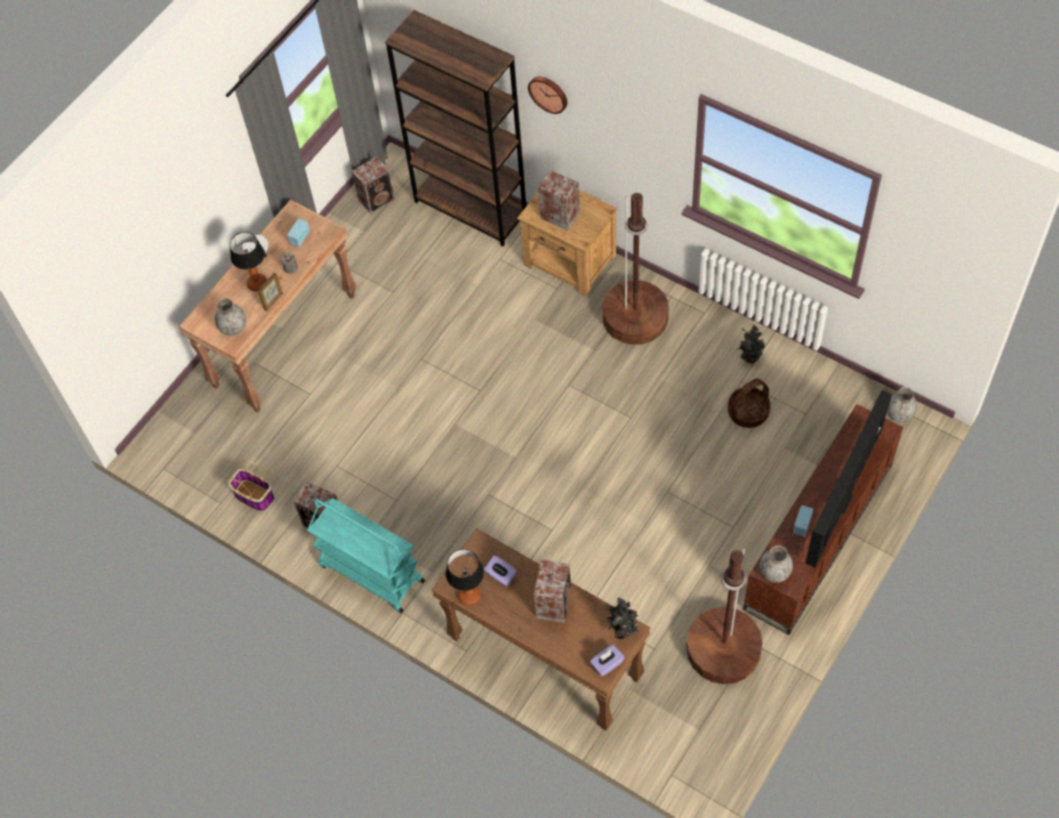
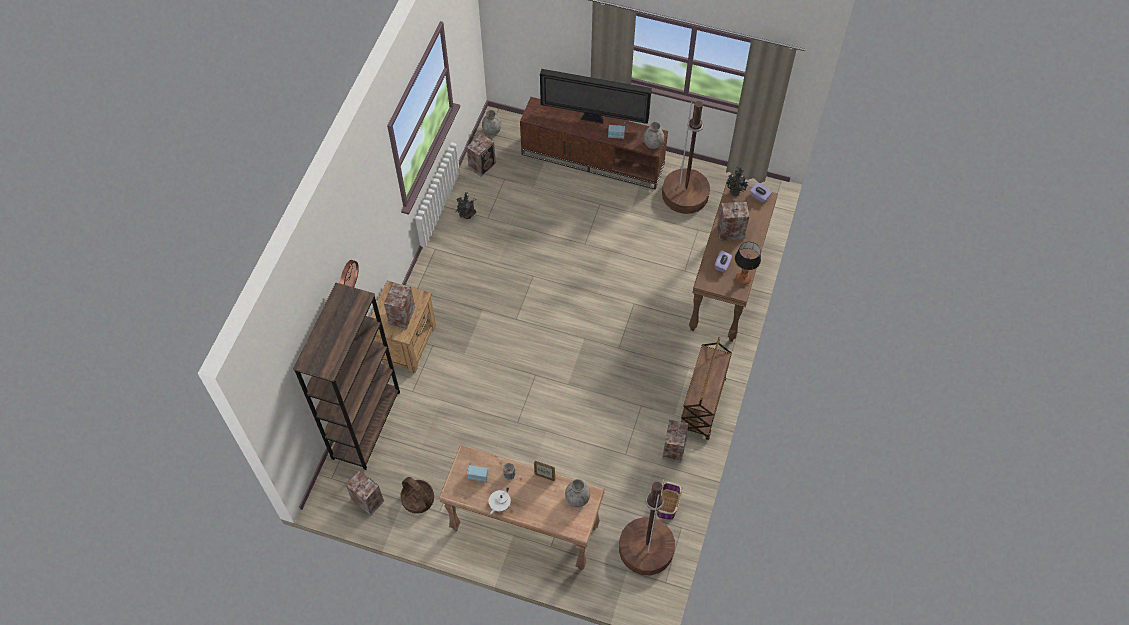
camera: 110 degrees left, 0 degrees up
table lamp [230,232,267,291] -> none
turquoise cart [307,498,425,613] -> brown cart [681,337,732,440]
brown floor lamp [603,193,669,345] -> brown floor lamp moved to [619,482,675,575]
basket [728,378,770,428] -> basket moved to [400,477,434,514]
none -> speaker [466,133,496,177]

